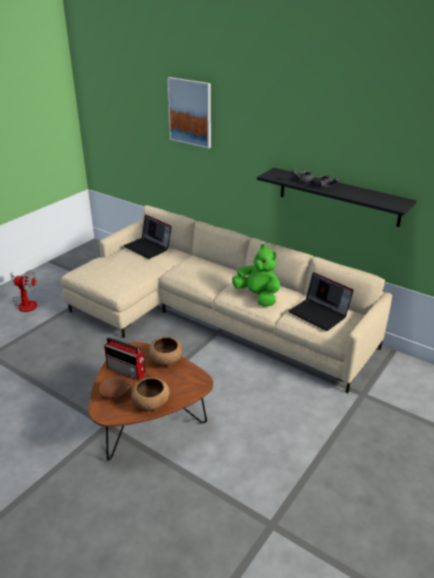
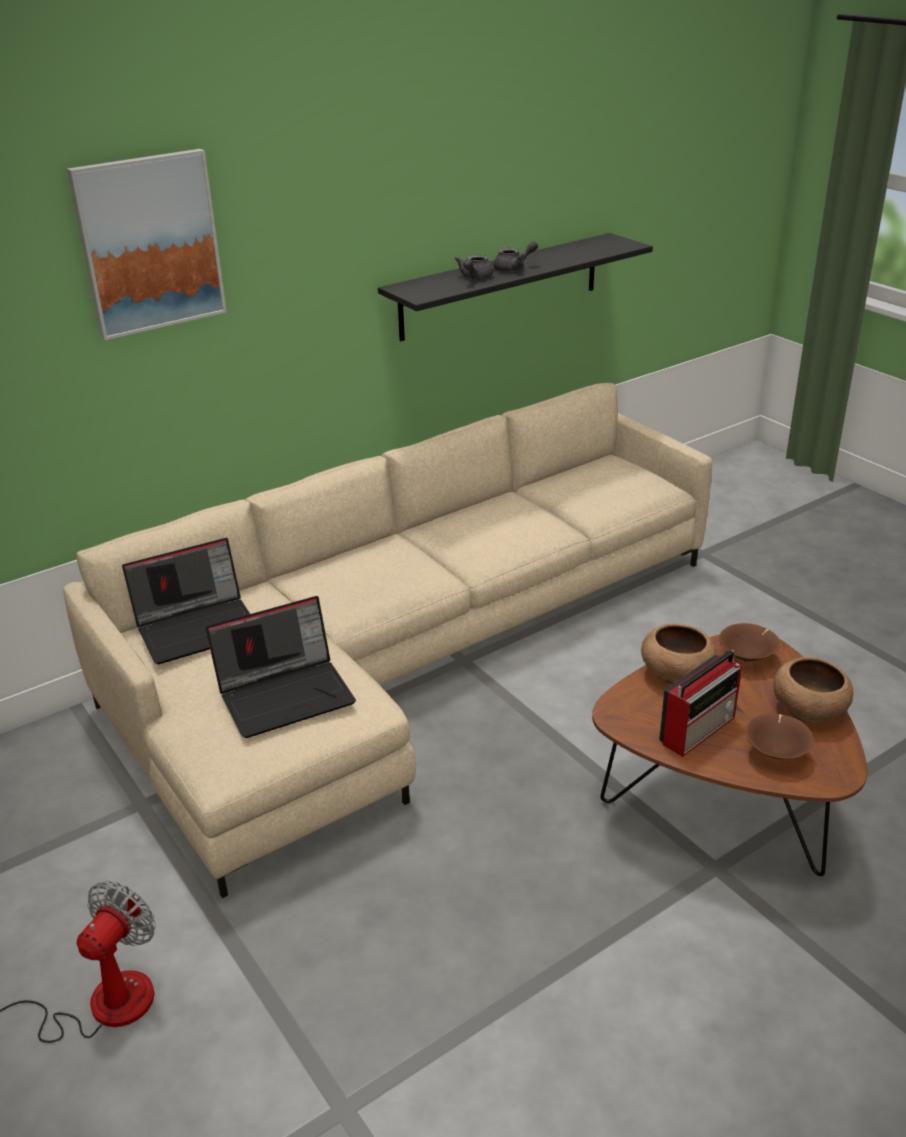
camera: 70 degrees left, 0 degrees up
green plush toy [232,244,280,306] -> none
laptop [289,272,354,331] -> laptop moved to [206,596,356,738]
none -> brown bowl [719,623,780,662]

